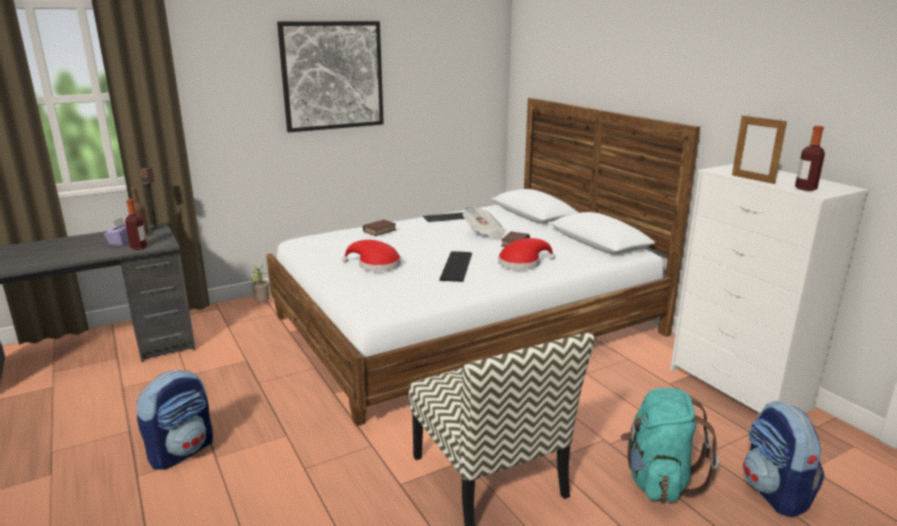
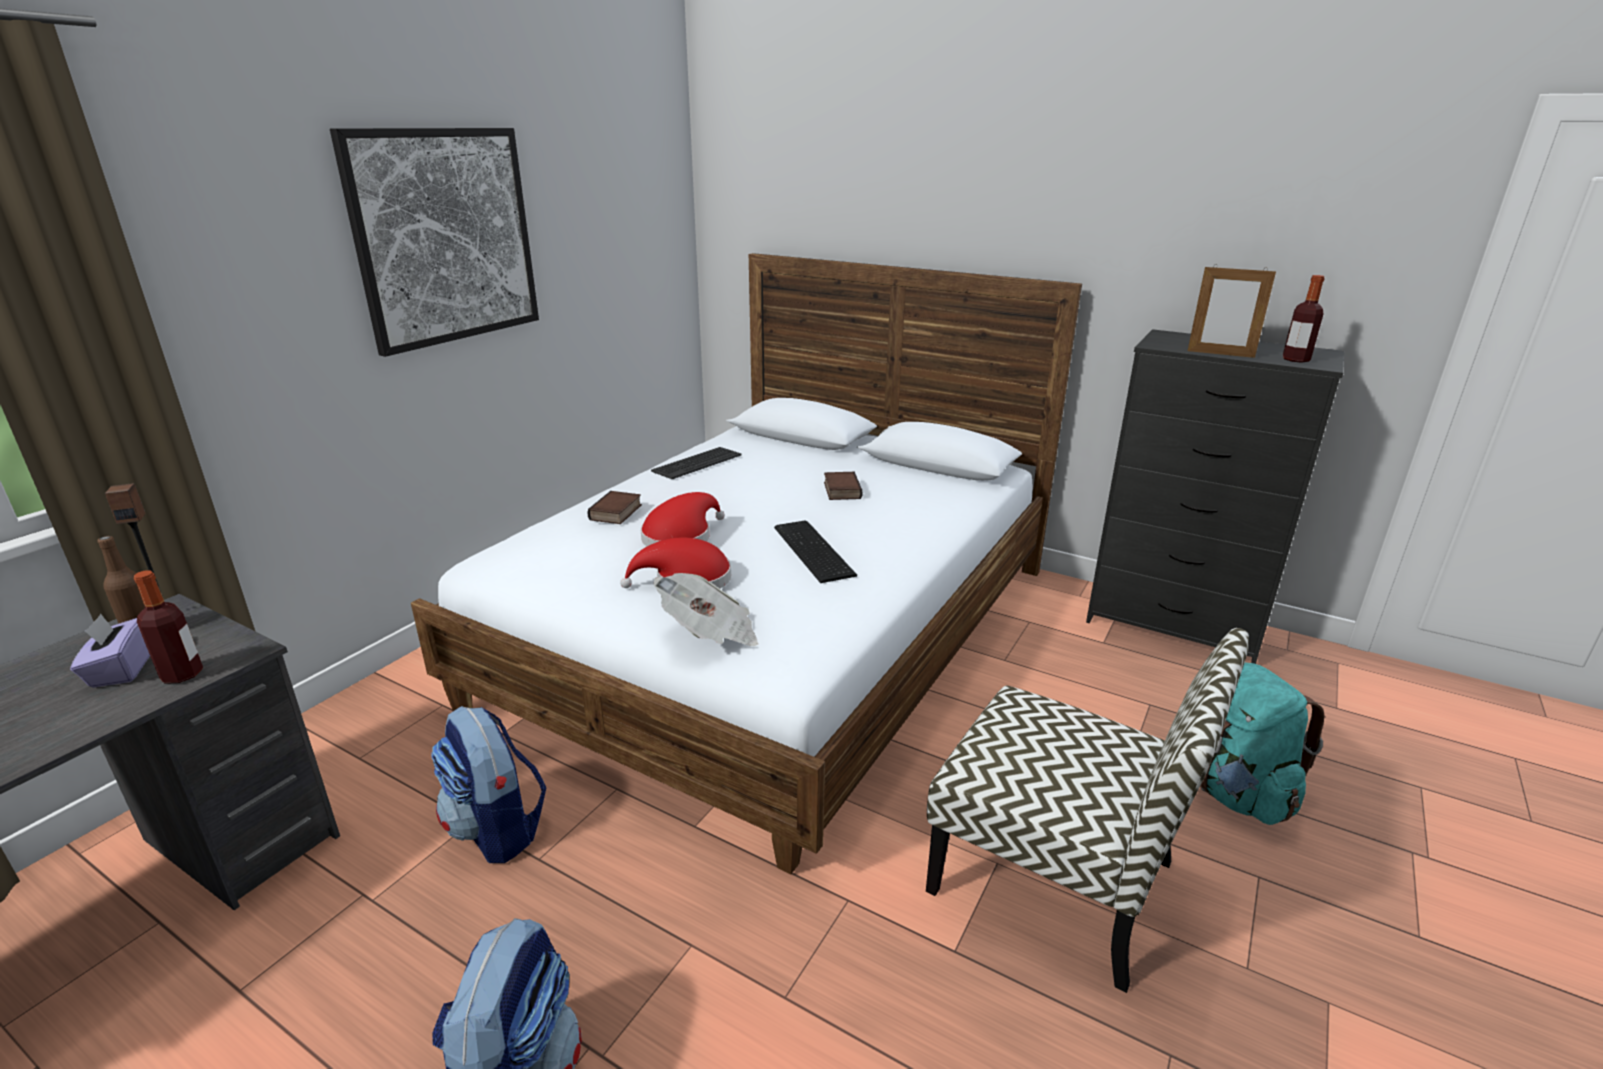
camera: 30 degrees left, 5 degrees up
potted plant [251,265,270,302] -> none
newspaper [462,206,506,241] -> newspaper moved to [653,573,758,646]
red hat [498,238,555,270] -> red hat moved to [641,492,725,546]
white dresser [670,164,869,413] -> black dresser [1086,329,1344,664]
backpack [743,401,825,517] -> backpack moved to [431,706,546,863]

